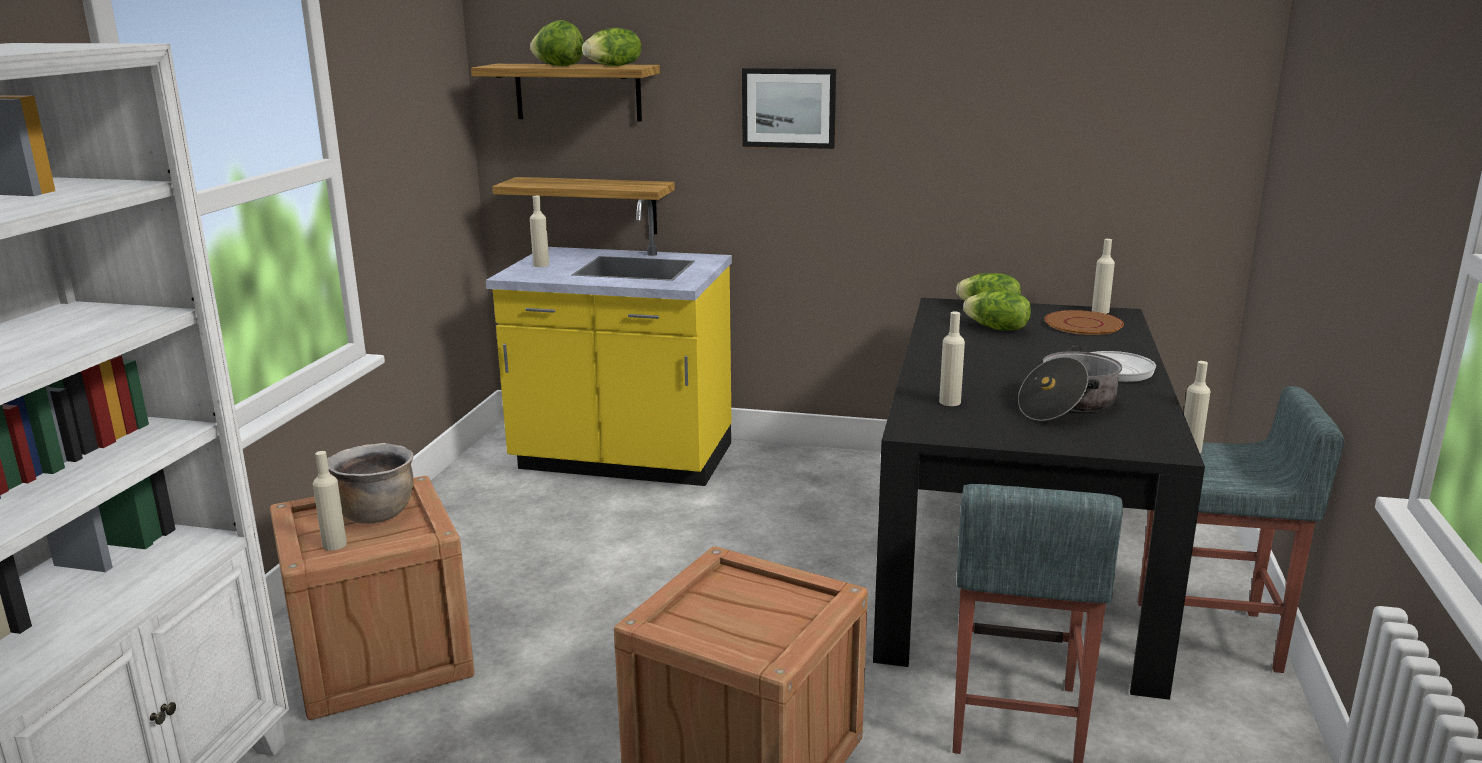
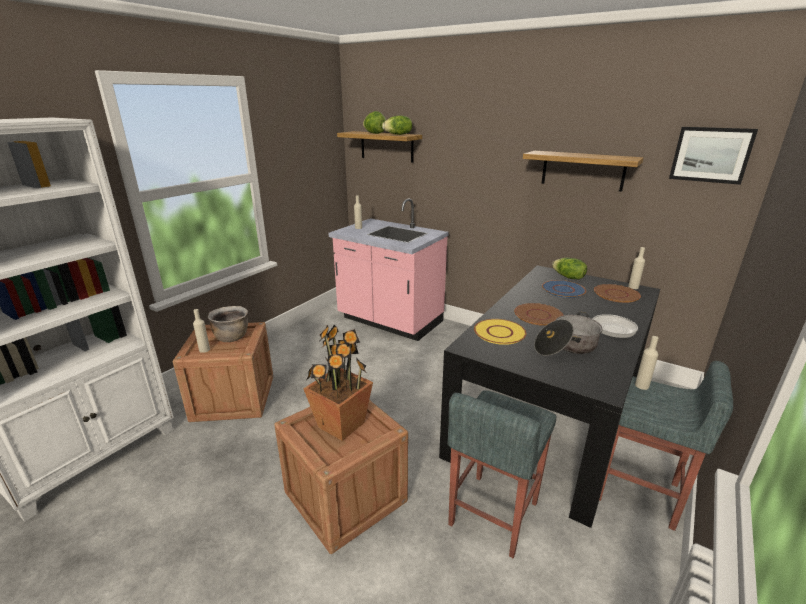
camera: 20 degrees right, 5 degrees up
yellow counter [486,199,732,486] -> pink counter [329,198,449,341]
shelf [492,177,675,234] -> shelf moved to [523,151,644,192]
picture [742,68,836,149] -> picture moved to [669,127,758,185]
beige bottle [939,311,965,406] -> yellow plate [474,319,526,345]
lettuce [963,290,1031,331] -> blue plate [542,280,586,298]
none -> potted plant [303,325,373,441]
none -> brown plate [514,303,564,326]

